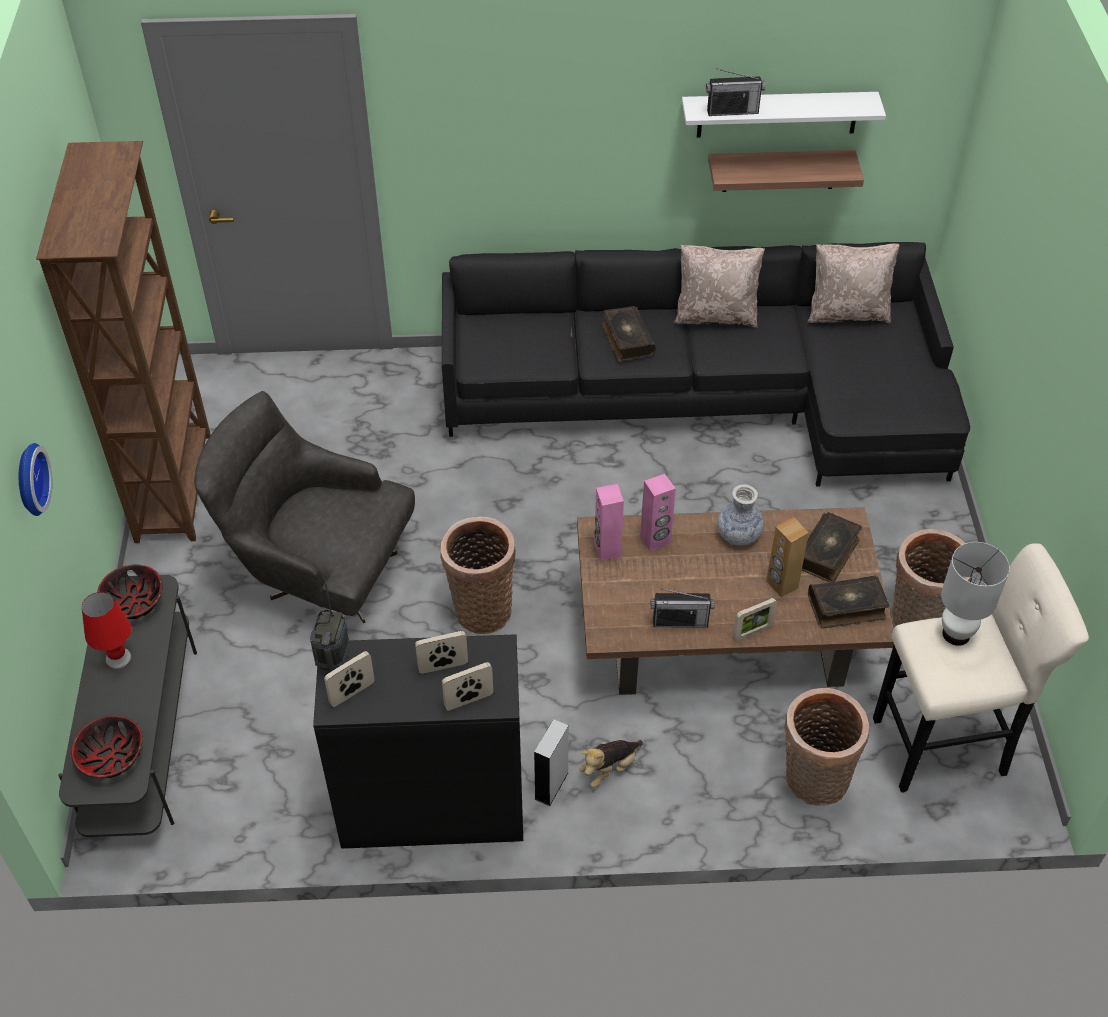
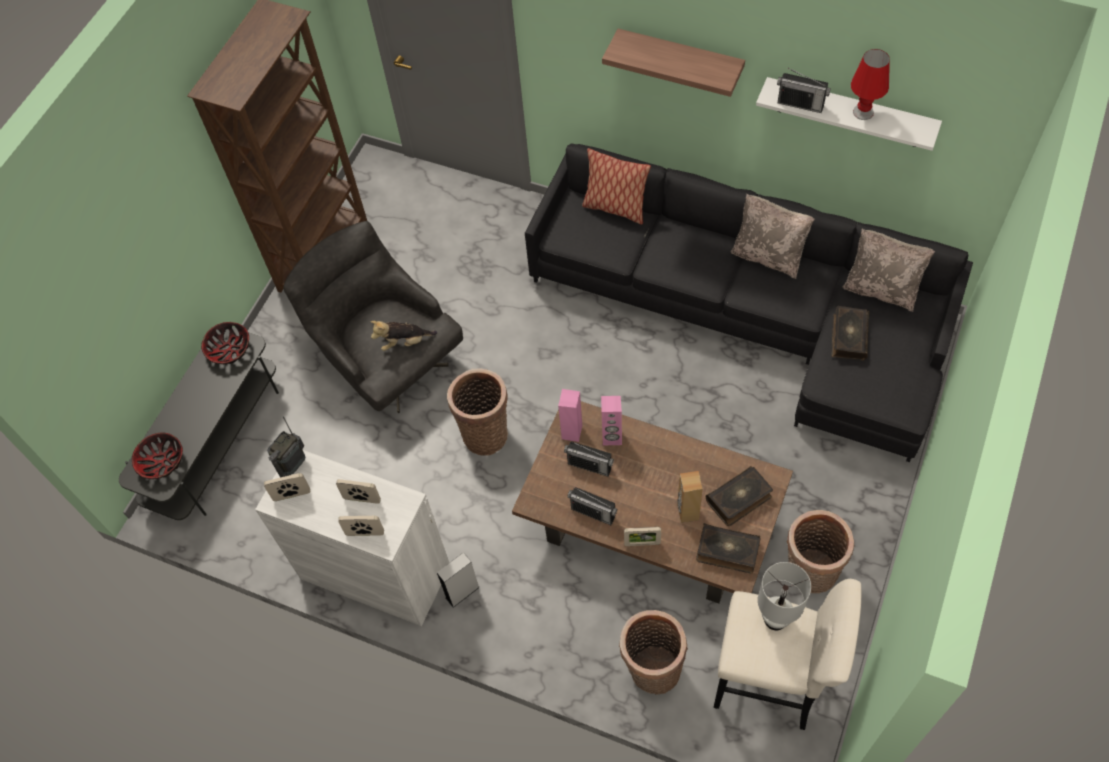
camera: 30 degrees right, 10 degrees up
wall clock [19,443,52,516] -> none
red table lamp [82,592,132,669] -> red table lamp moved to [851,49,890,120]
black cabinet [313,634,523,849] -> white cabinet [255,450,449,626]
plush toy [579,740,643,788] -> plush toy moved to [371,321,437,351]
book [601,306,656,361] -> book moved to [831,306,870,361]
shelf [708,150,864,192] -> shelf moved to [602,29,745,97]
vase [717,484,764,545] -> none
none -> radio [564,442,614,477]
none -> pillow [582,148,651,225]

